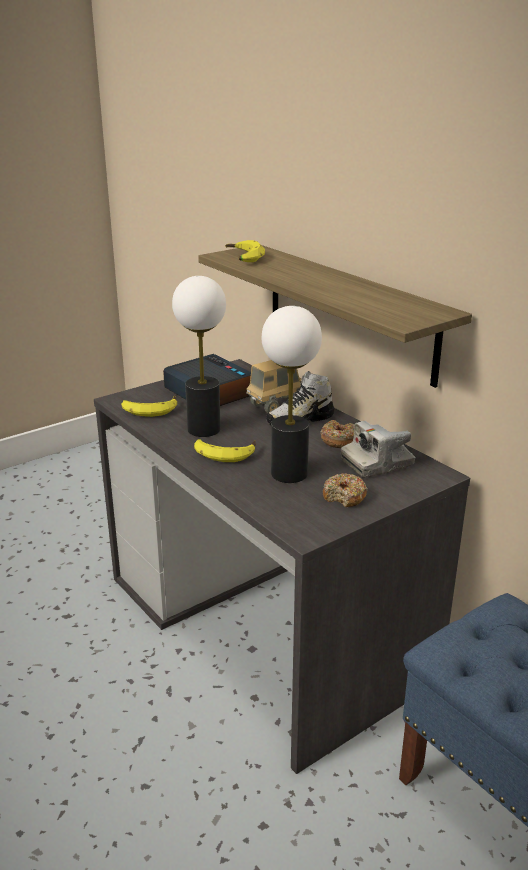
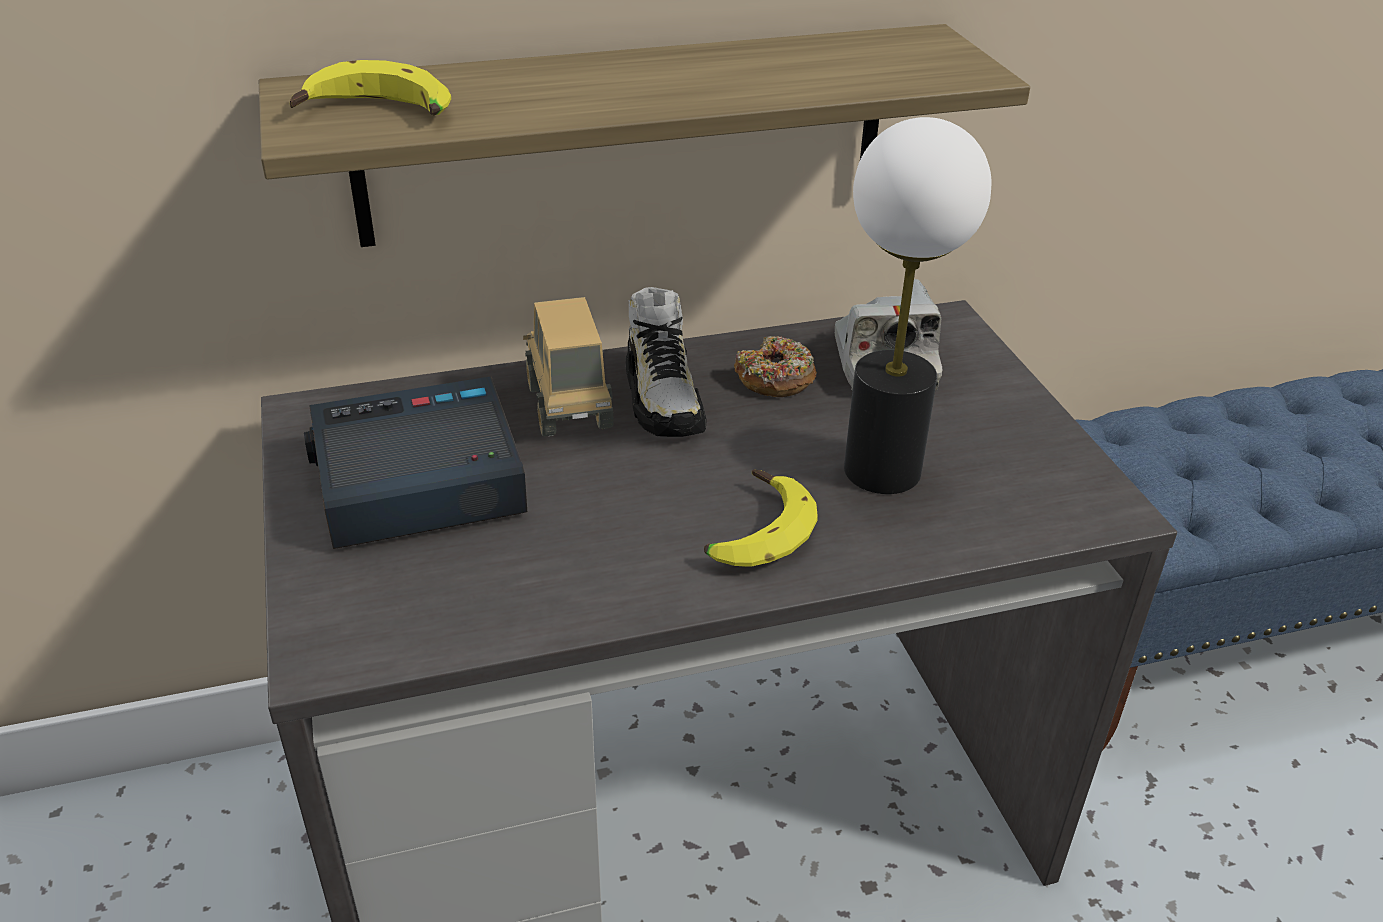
camera: 70 degrees left, 10 degrees up
banana [121,395,177,417] -> none
table lamp [172,276,226,437] -> none
donut [323,473,368,507] -> none

